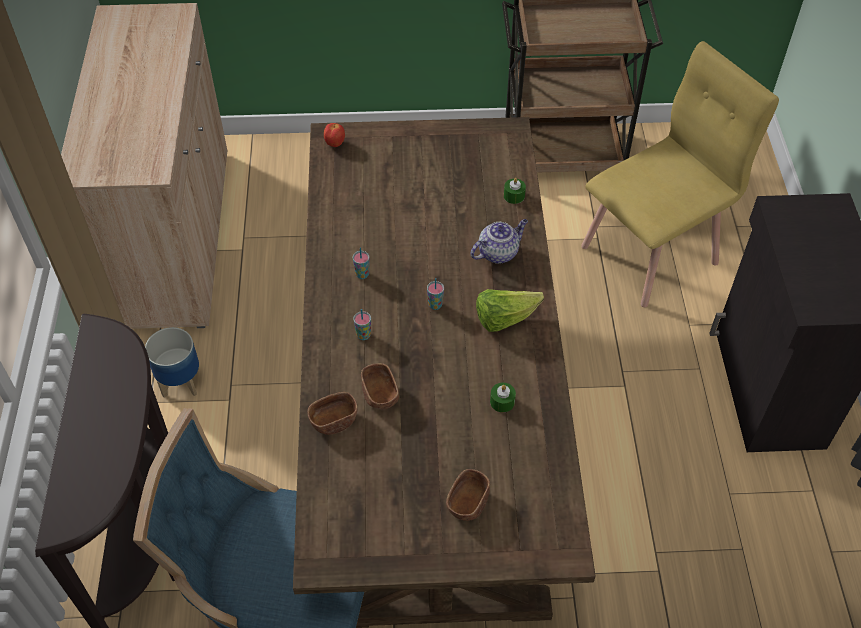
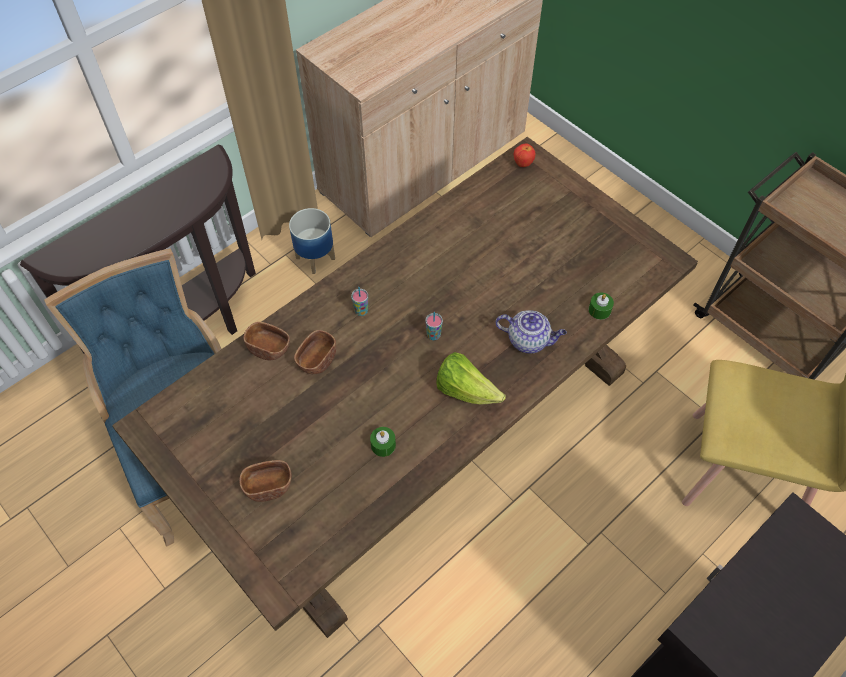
camera: 50 degrees right, 5 degrees up
cup [353,248,370,279] -> none

